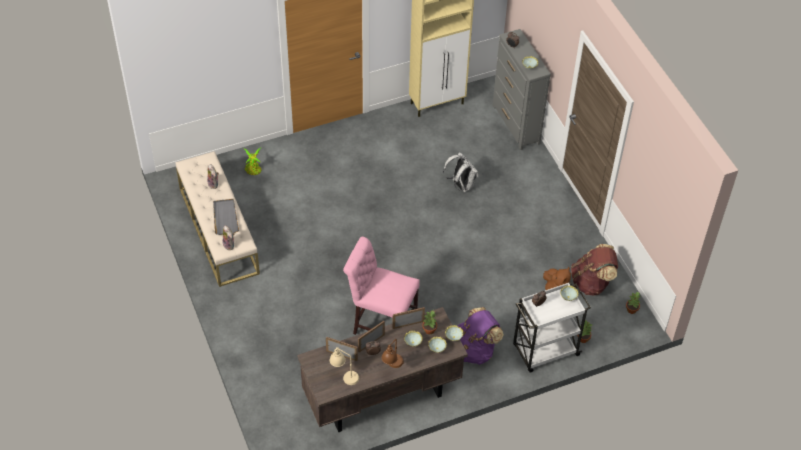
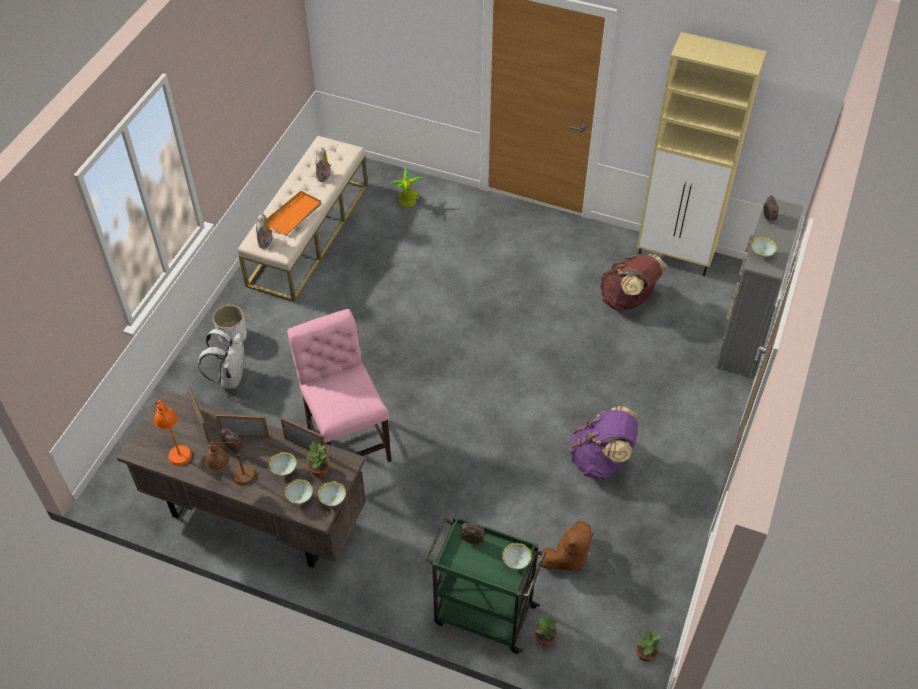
camera: 45 degrees right, 0 degrees up
grey tray [213,199,239,235] -> orange tray [267,191,322,235]
beige table lamp [330,347,359,385] -> orange table lamp [152,400,192,466]
white backpack [443,152,478,192] -> white backpack moved to [198,329,244,389]
purple backpack [458,307,504,365] -> purple backpack moved to [570,406,638,479]
white cart [513,282,591,372] -> green cart [426,515,546,654]
brown backpack [571,244,618,296] -> brown backpack moved to [601,254,668,311]
none -> white planter [213,305,247,346]

